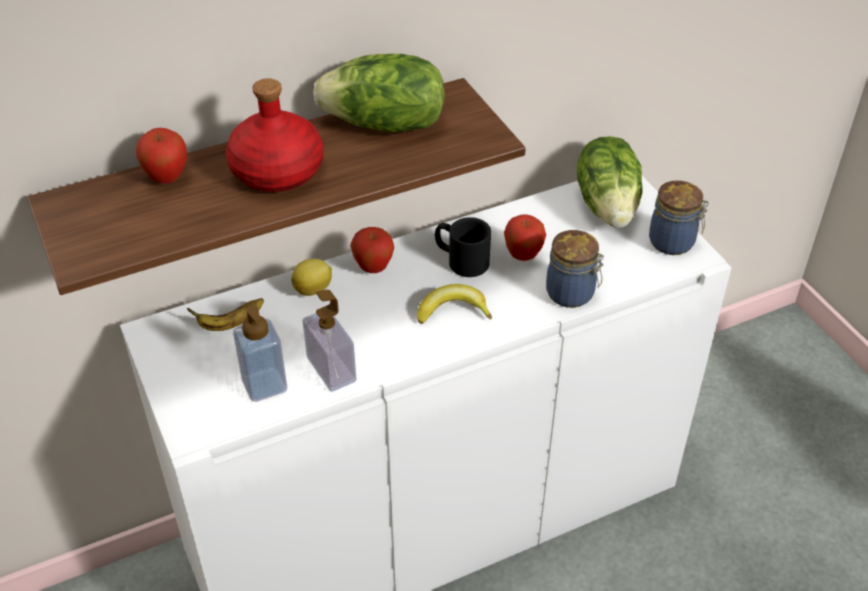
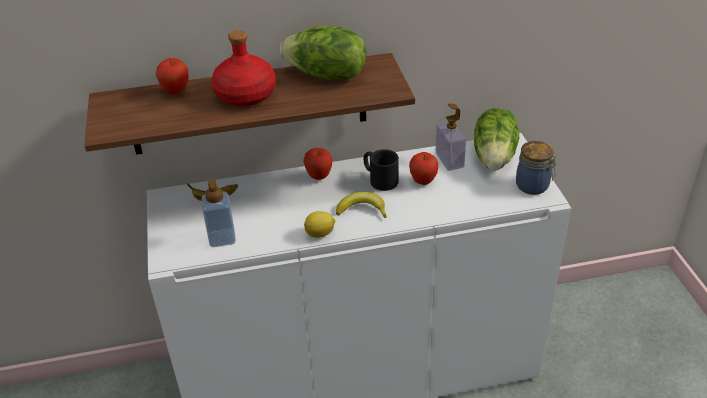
camera: 15 degrees right, 5 degrees down
lemon [291,259,332,296] -> lemon moved to [304,211,335,238]
soap dispenser [303,290,356,392] -> soap dispenser moved to [435,103,466,171]
jar [546,230,604,308] -> none

